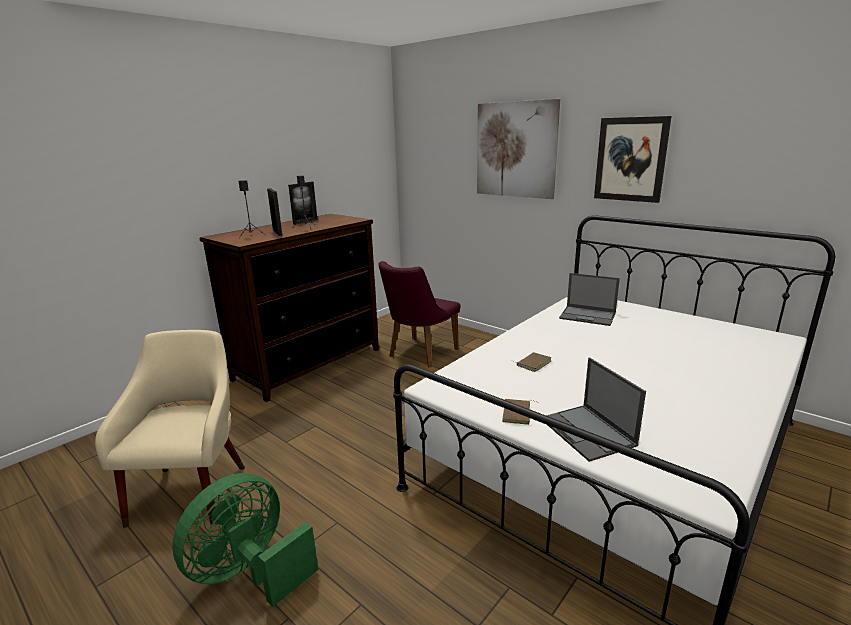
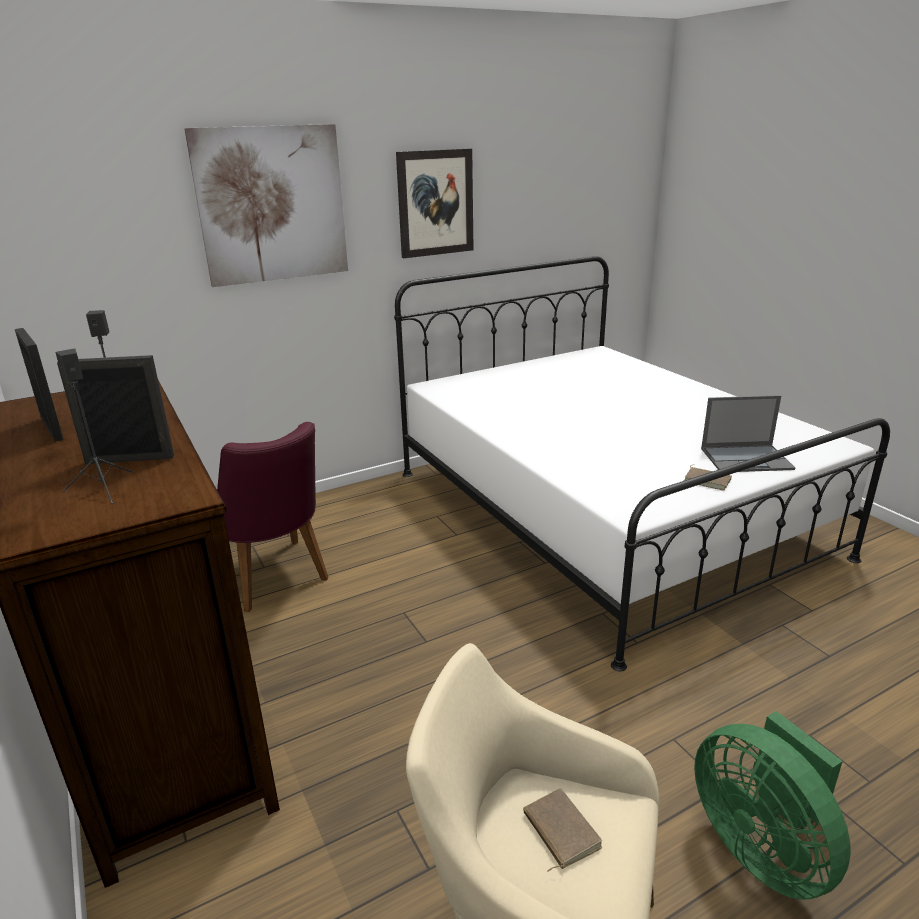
camera: 70 degrees left, 5 degrees up
brown book [514,352,551,372] -> brown book moved to [523,788,602,872]
laptop [559,273,620,326] -> none

